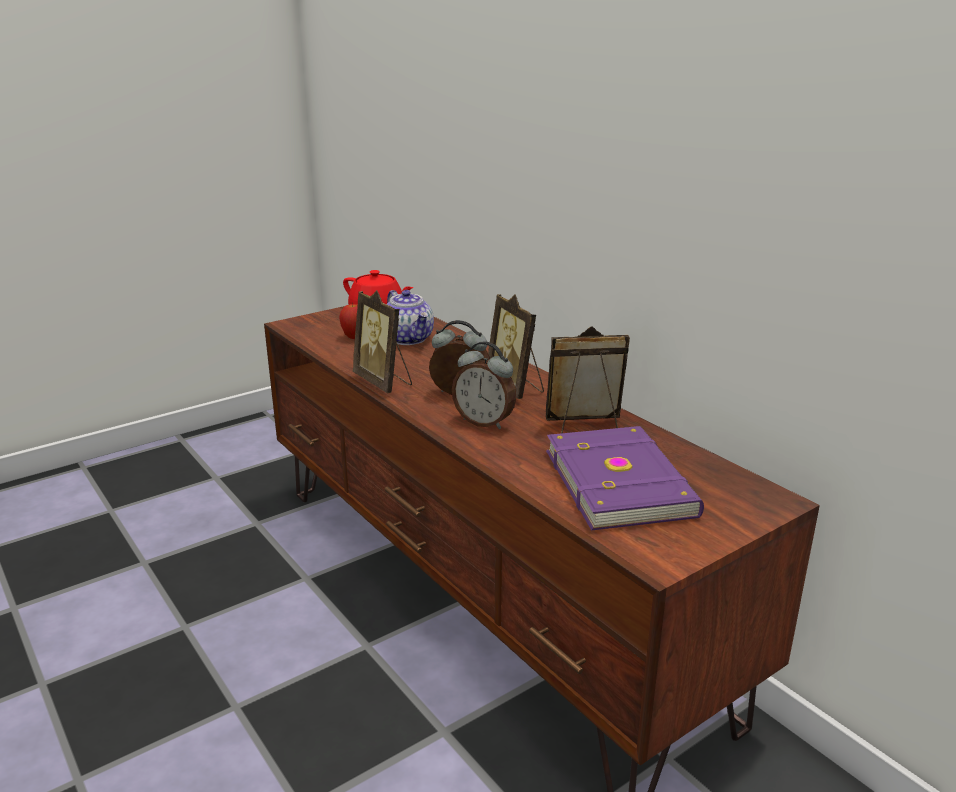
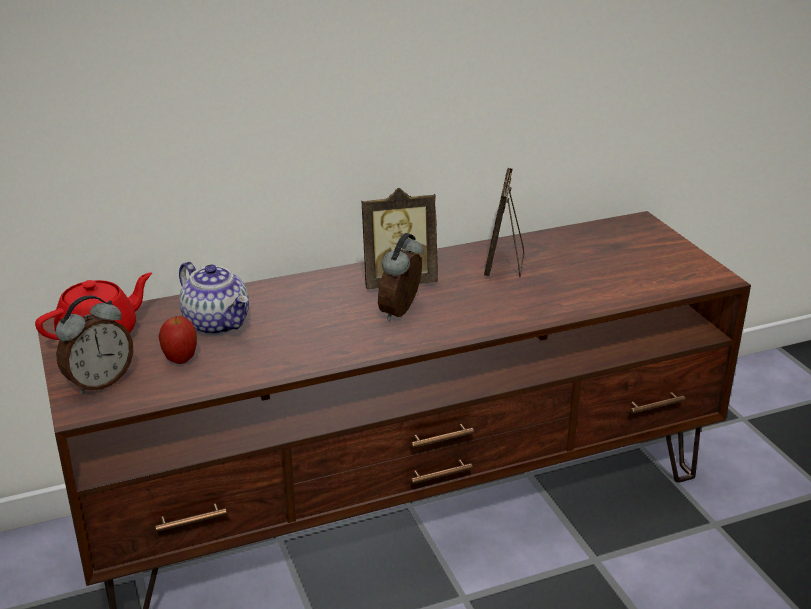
camera: 75 degrees left, 5 degrees up
picture frame [353,290,412,393] -> none
teapot [387,290,434,345] -> teapot turned 60 degrees clockwise [179,261,249,335]
alarm clock [452,341,516,429] -> alarm clock moved to [56,295,133,394]
purple book [546,426,704,530] -> none

